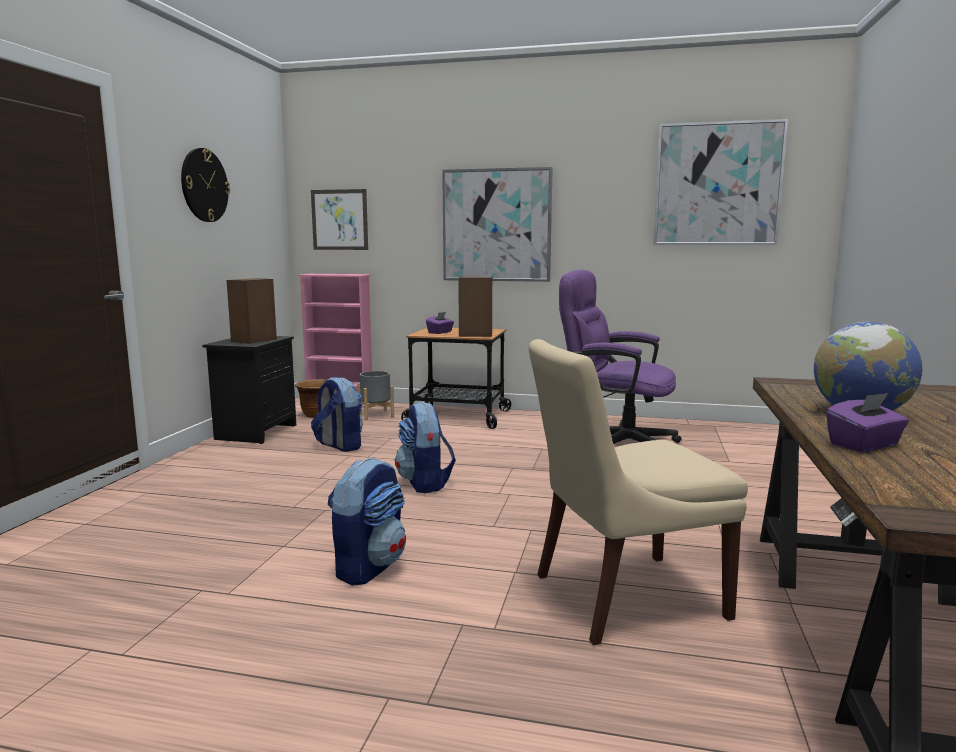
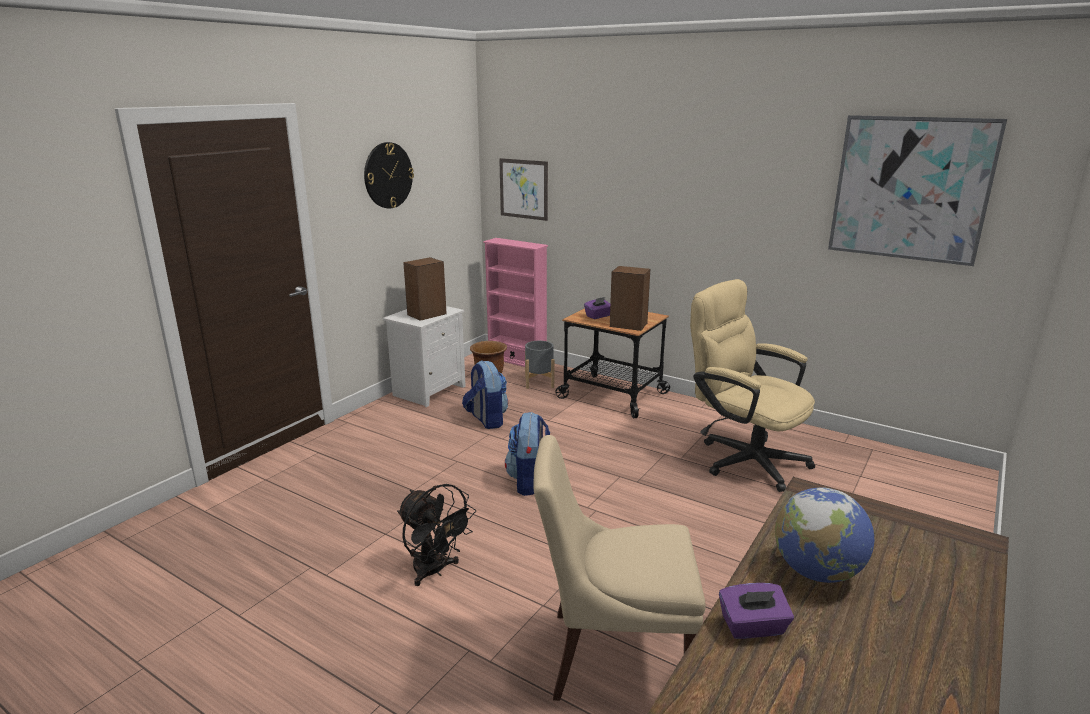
camera: 20 degrees right, 10 degrees up
black nightstand [202,336,296,444] -> white nightstand [383,306,466,407]
backpack [328,457,406,586] -> black fan [397,484,476,586]
picture [442,167,553,282] -> none
purple office chair [559,269,682,444] -> beige office chair [690,279,815,492]

